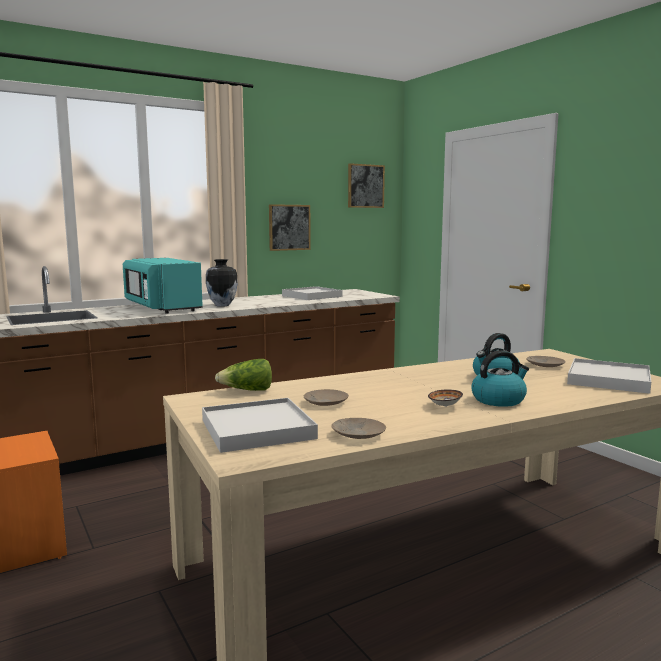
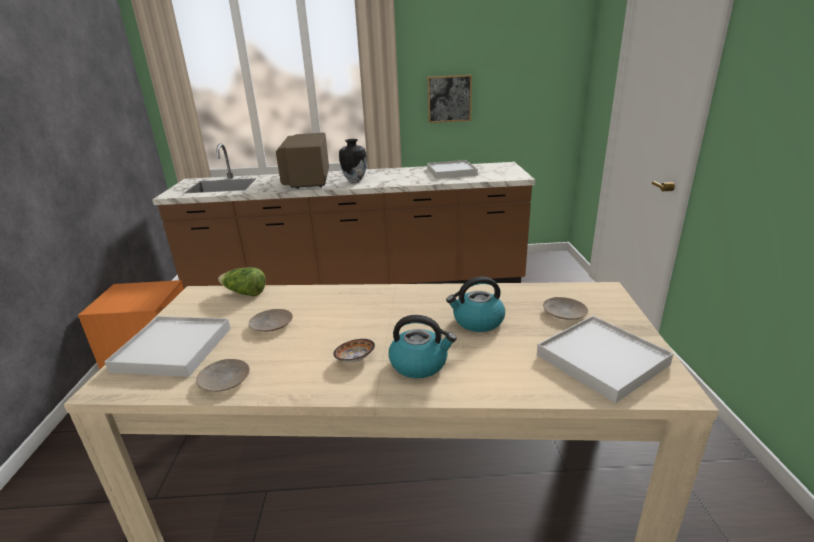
camera: 30 degrees right, 15 degrees up
turquoise microwave [123,258,203,313] -> brown microwave [276,133,329,189]
picture [348,163,385,208] -> none

